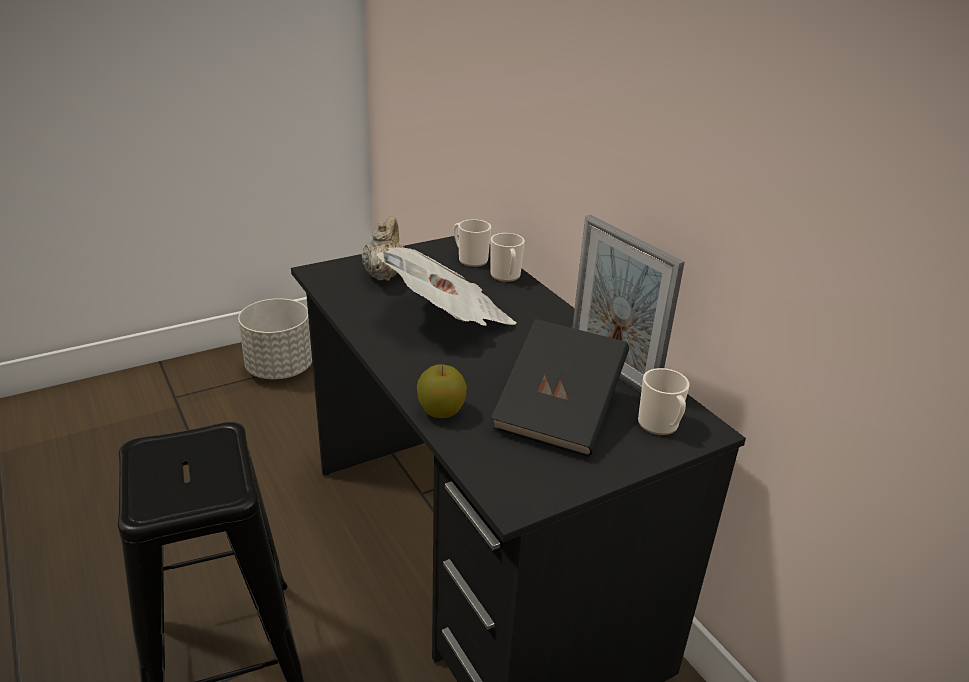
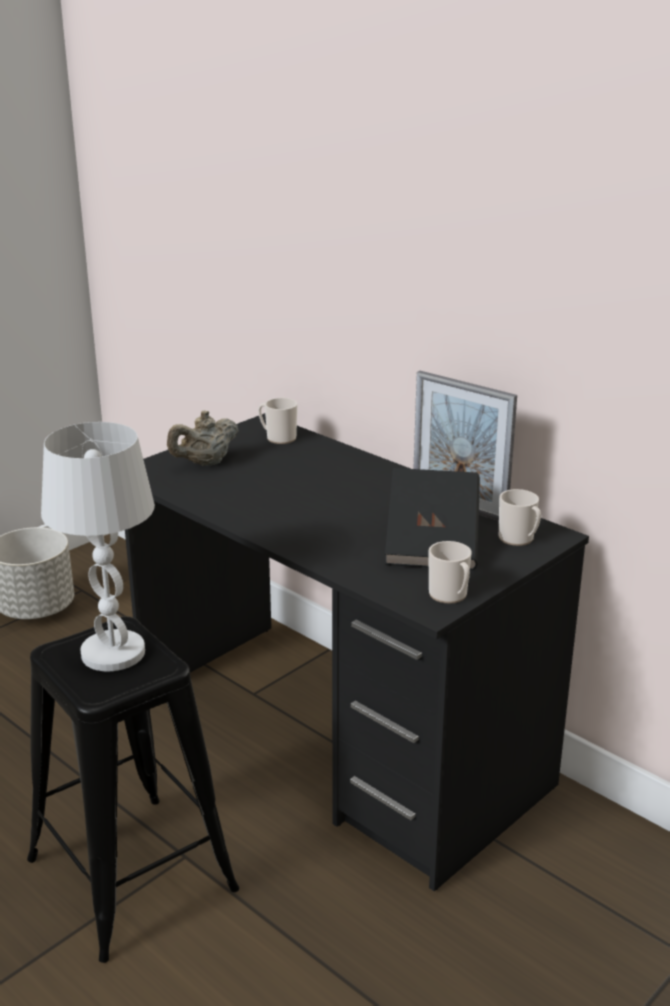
camera: 15 degrees left, 5 degrees down
beige teapot [362,216,404,281] -> beige teapot turned 120 degrees counterclockwise [167,411,239,466]
newspaper [376,247,517,326] -> none
apple [417,364,467,418] -> none
mug [491,233,525,282] -> mug moved to [428,541,472,604]
none -> white table lamp [41,422,155,672]

